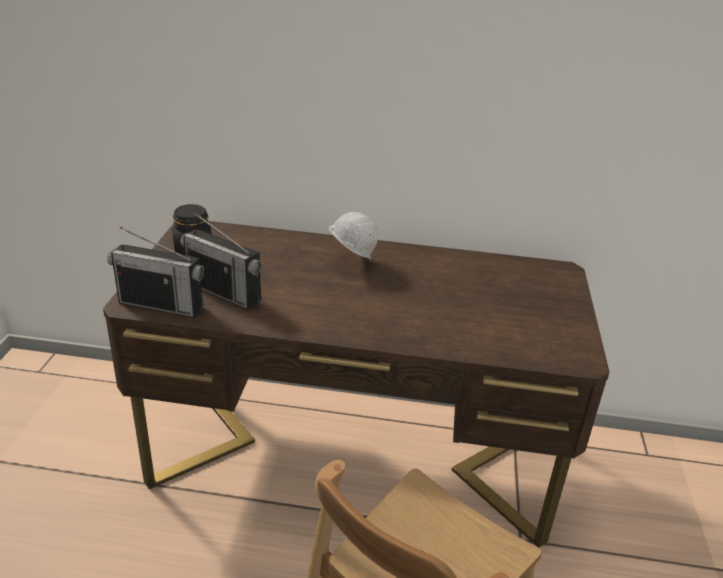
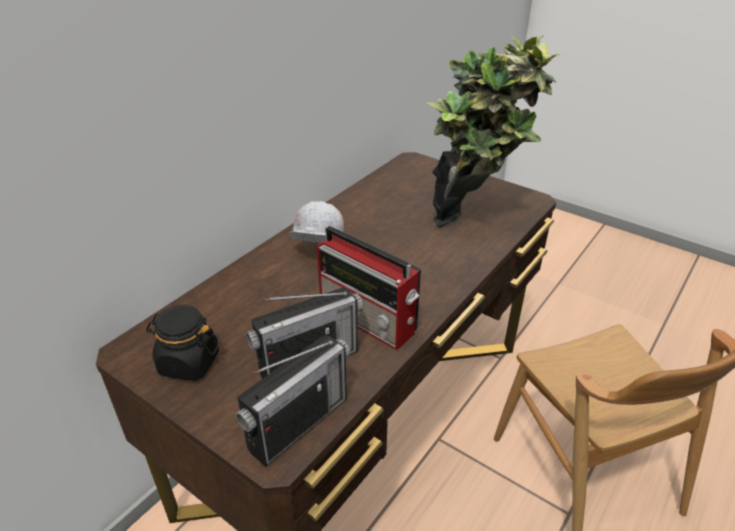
camera: 60 degrees left, 5 degrees up
none -> radio [317,226,421,350]
none -> potted plant [428,36,561,228]

